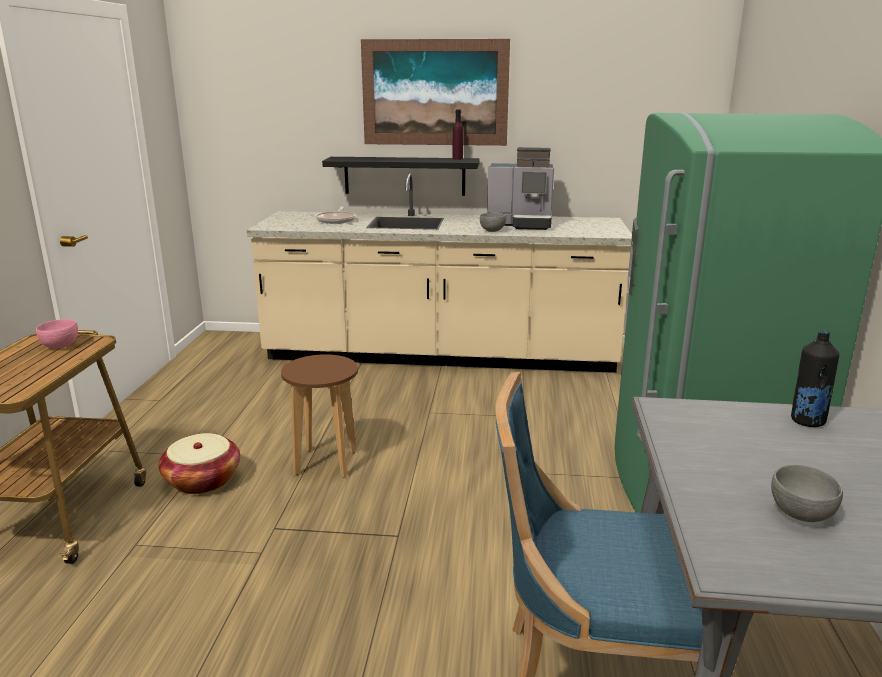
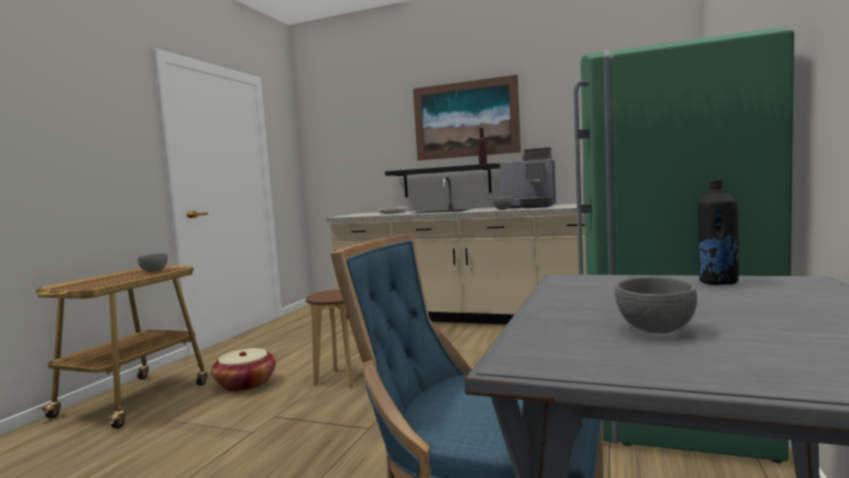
camera: 15 degrees right, 15 degrees down
pink bowl [36,319,78,349] -> grey bowl [138,253,168,272]

